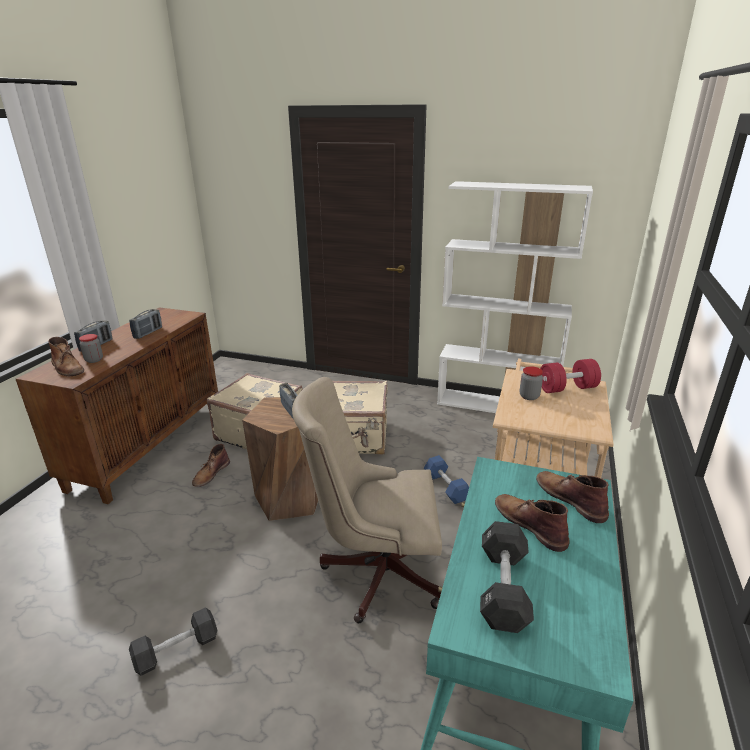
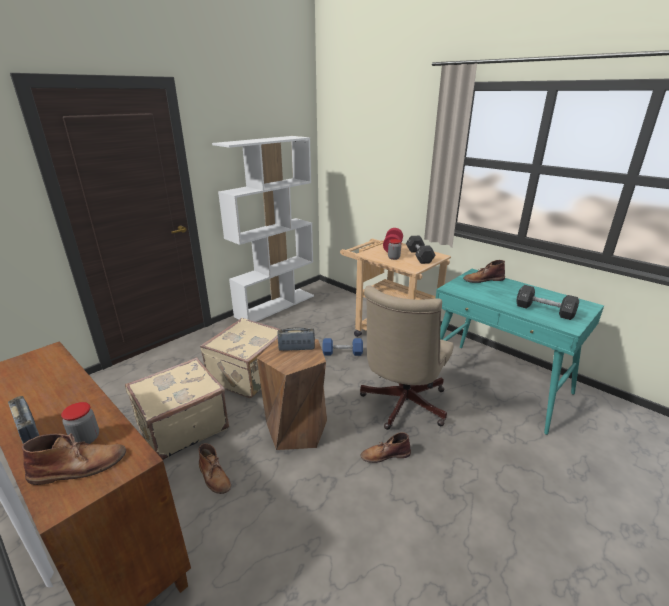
camera: 65 degrees left, 0 degrees up
radio [129,309,162,339] -> none
black dumbbell [129,607,217,676] -> black dumbbell moved to [406,236,436,264]
brown boot [495,494,570,552] -> brown boot moved to [361,432,411,463]

